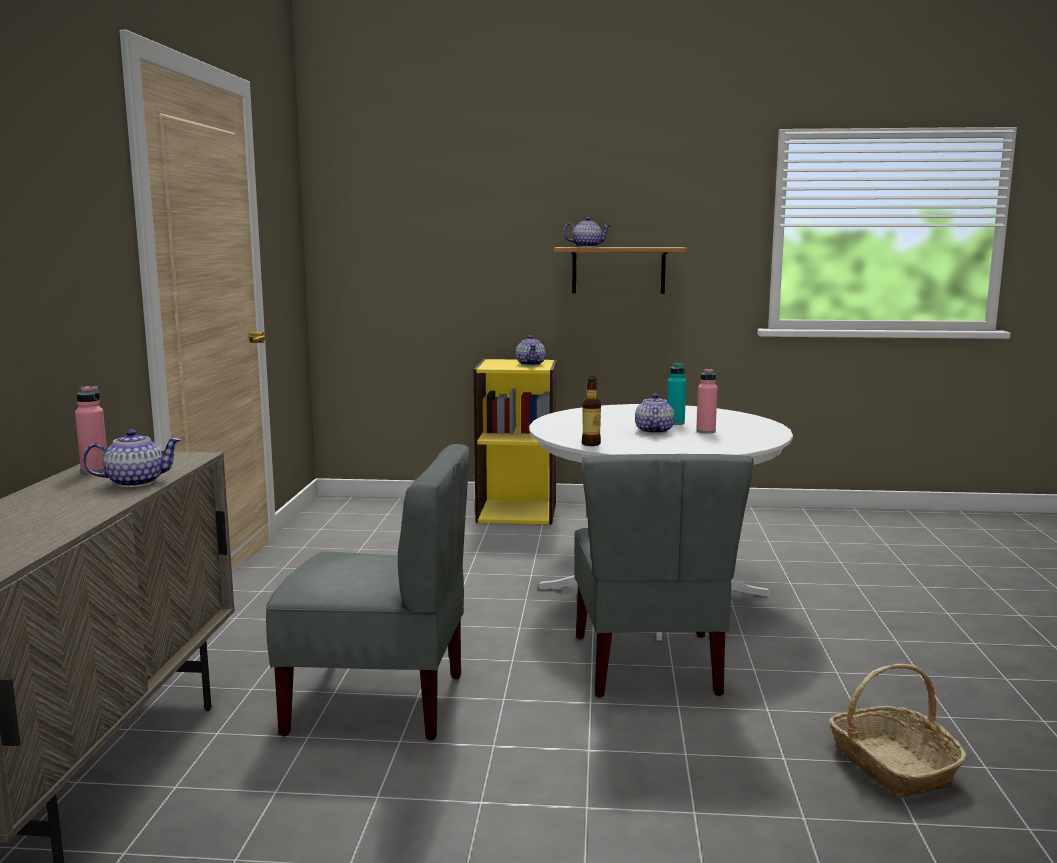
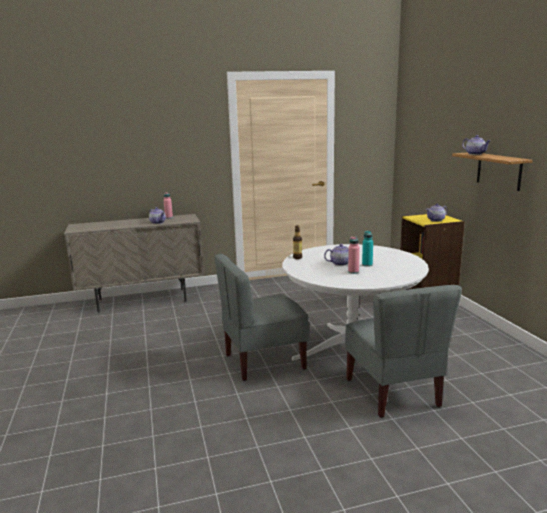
camera: 70 degrees right, 5 degrees up
grey chair [266,444,470,740] -> grey chair moved to [345,285,462,418]
basket [829,664,967,798] -> none

